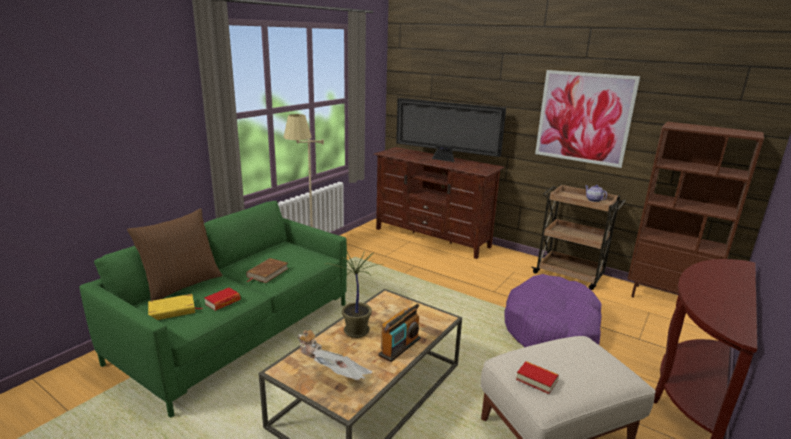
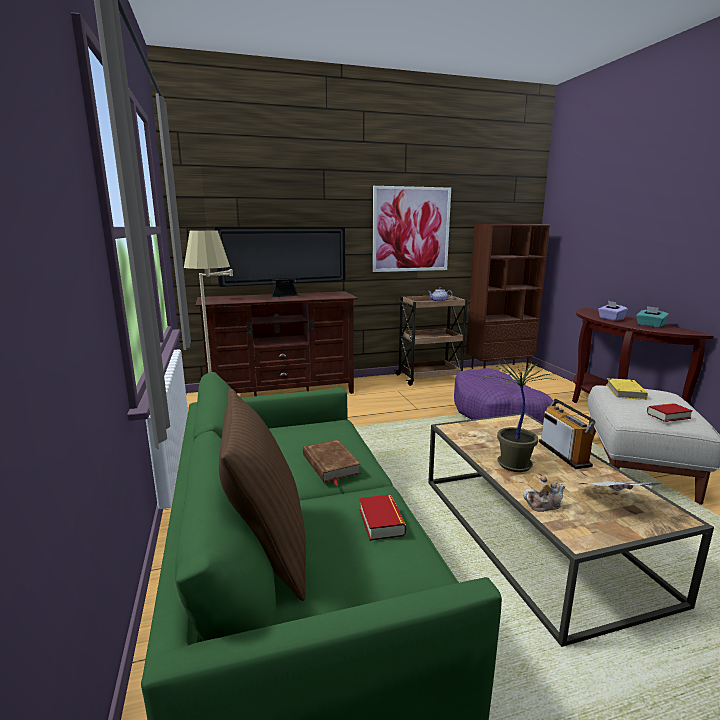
camera: 50 degrees left, 5 degrees down
yellow book [148,294,202,320] -> yellow book moved to [606,378,648,400]
none -> purple tissue box [598,301,628,321]
none -> turquoise tissue box [636,306,669,327]

